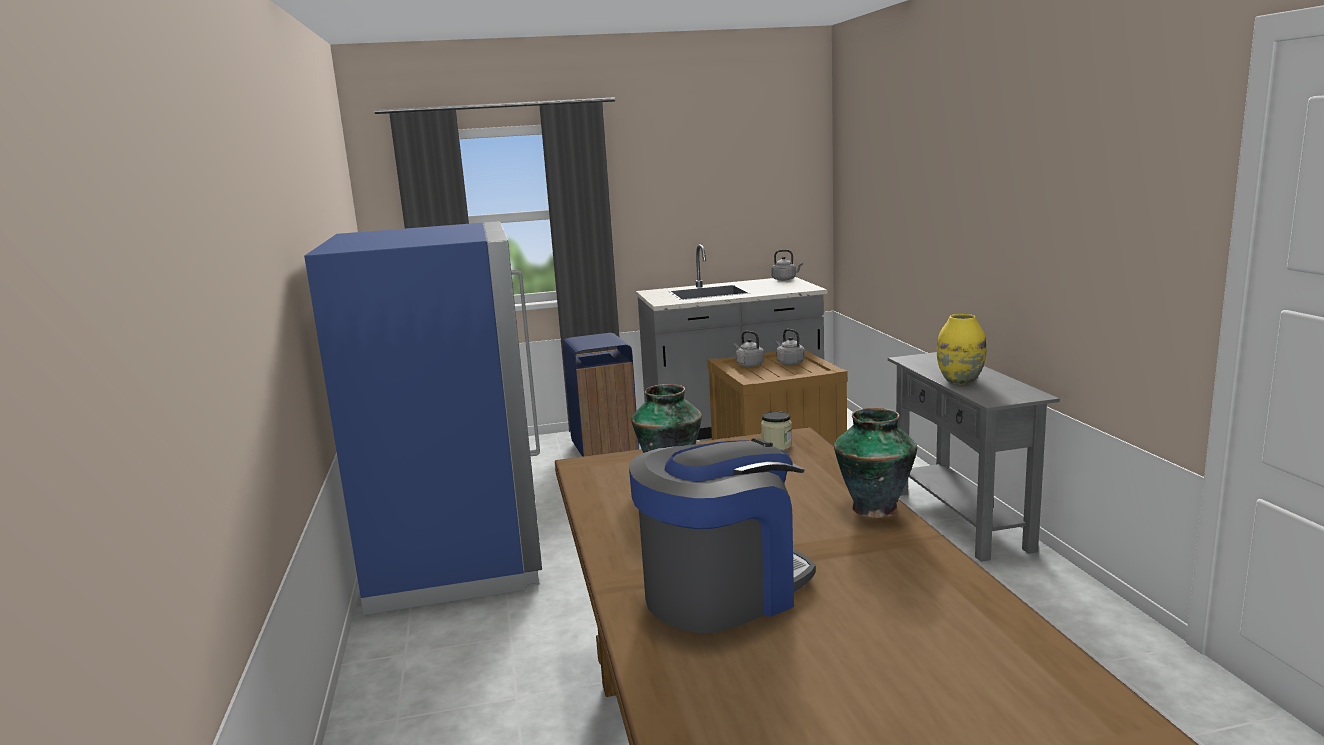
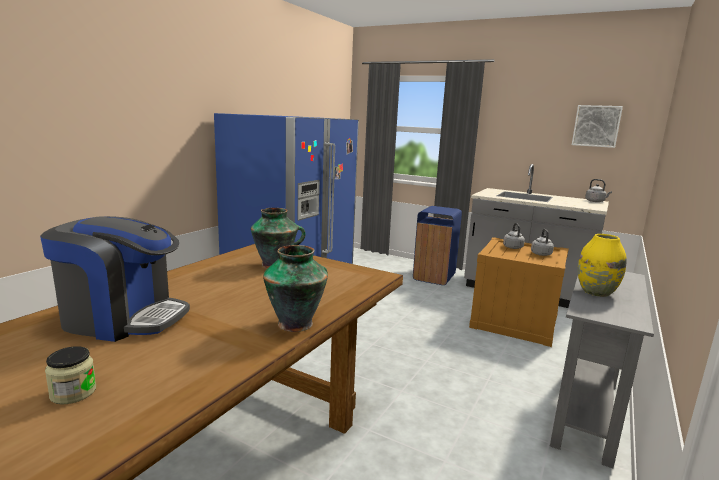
camera: 40 degrees right, 0 degrees up
jar [761,411,792,451] -> jar moved to [45,346,96,404]
none -> picture [572,105,623,148]

